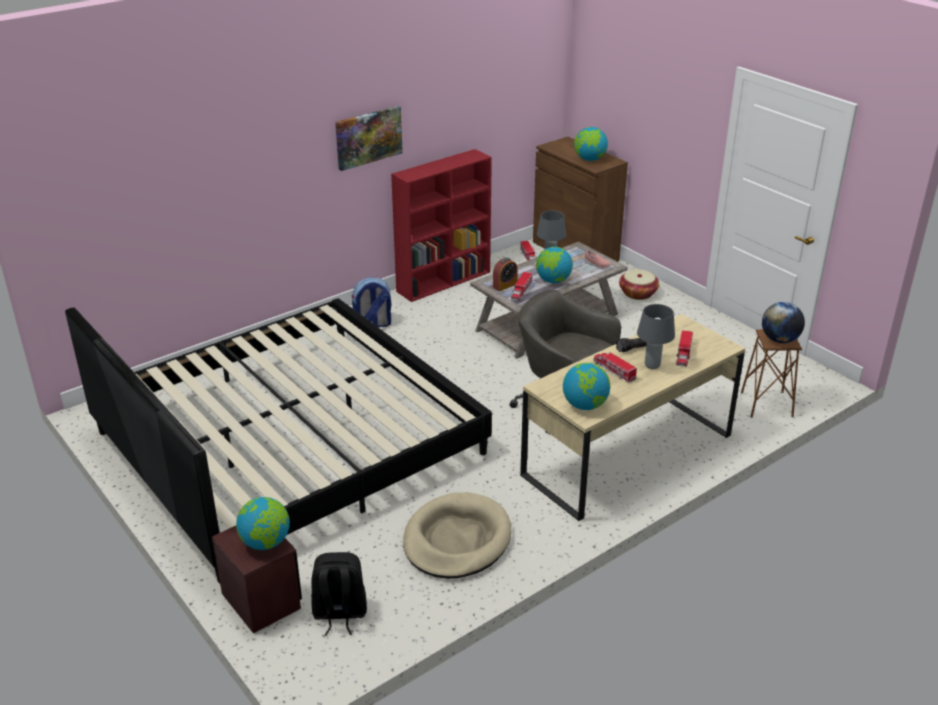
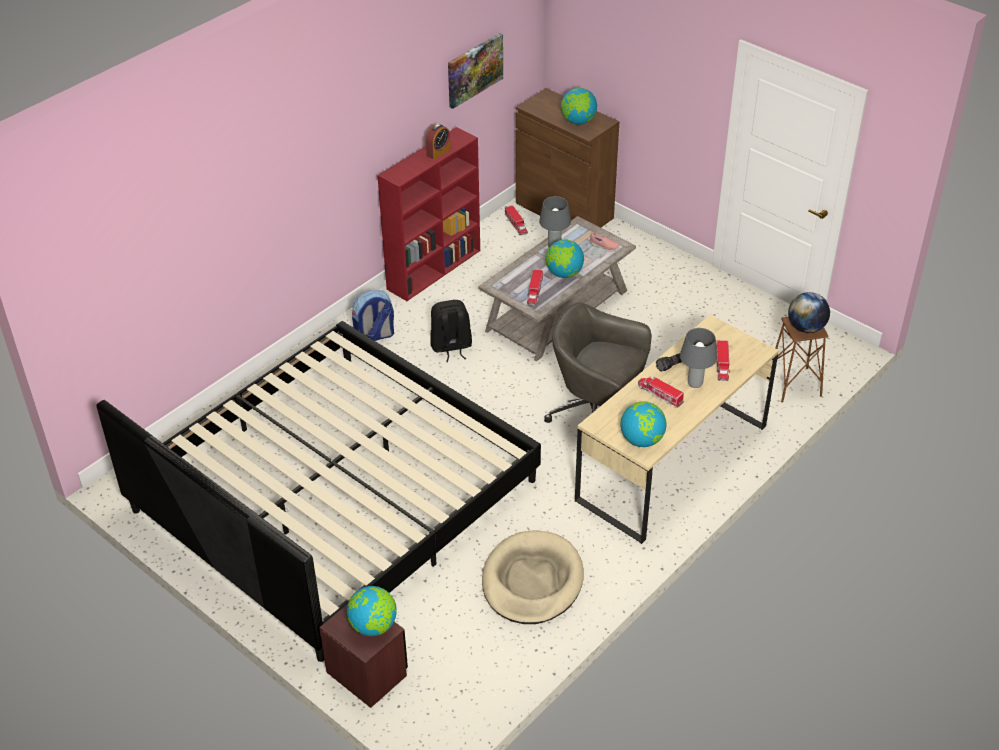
camera: 10 degrees left, 10 degrees up
black backpack [311,552,367,636] -> black backpack moved to [430,300,472,362]
picture [335,106,403,171] -> picture moved to [448,33,503,109]
alarm clock [493,258,518,291] -> alarm clock moved to [426,124,450,160]
basket [619,269,659,300] -> none

